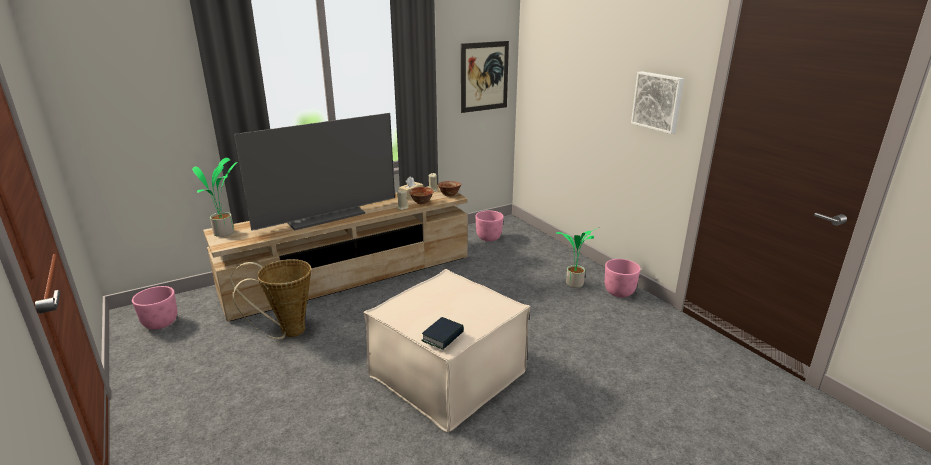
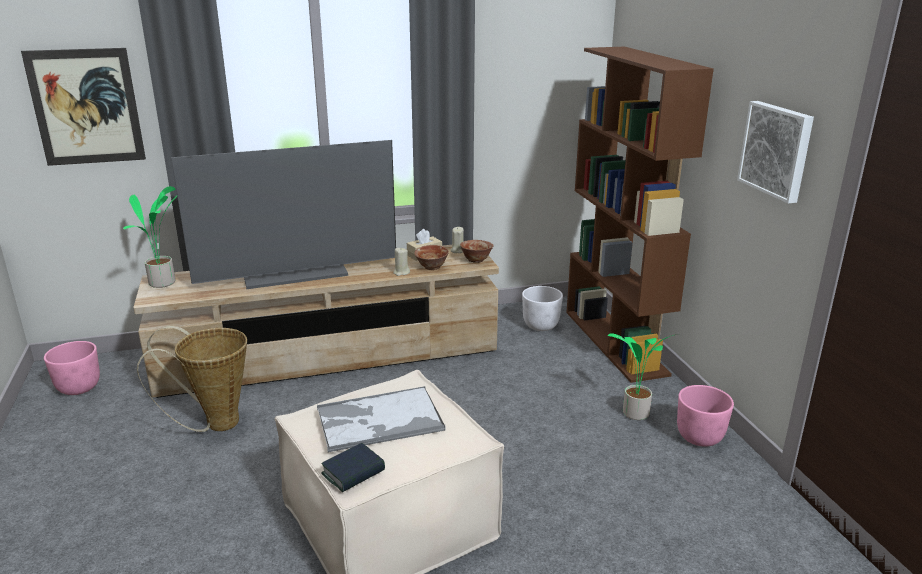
camera: 15 degrees right, 0 degrees up
picture [461,41,509,113] -> picture moved to [21,48,146,166]
pink planter [475,211,504,241] -> white planter [522,286,563,331]
none -> tray [317,386,446,452]
none -> brown bookcase [566,47,714,383]

